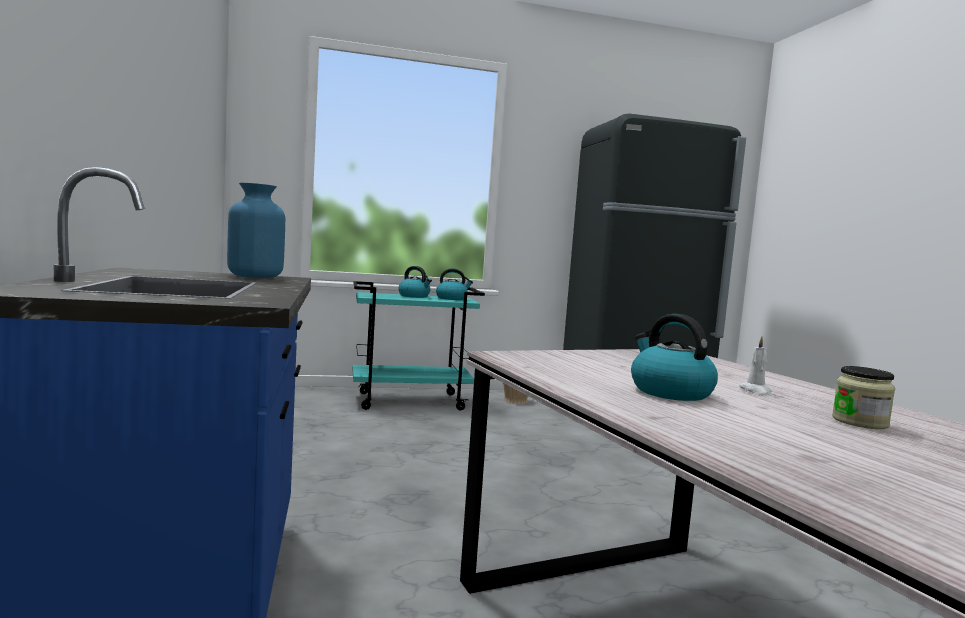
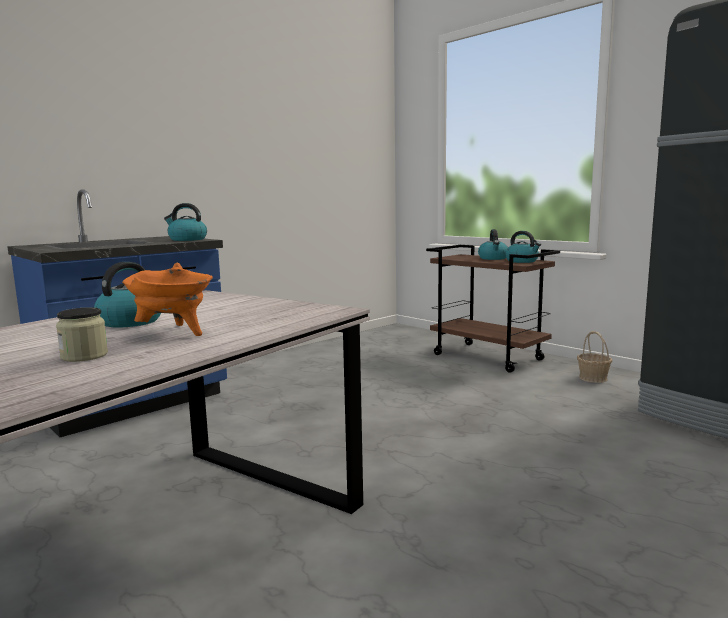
camera: 60 degrees right, 5 degrees up
blue vase [227,183,285,278] -> kettle [164,203,207,241]
turquoise cart [353,281,485,410] -> brown cart [426,245,560,373]
white candle [739,336,772,395] -> orange cooking pot [122,263,213,336]

